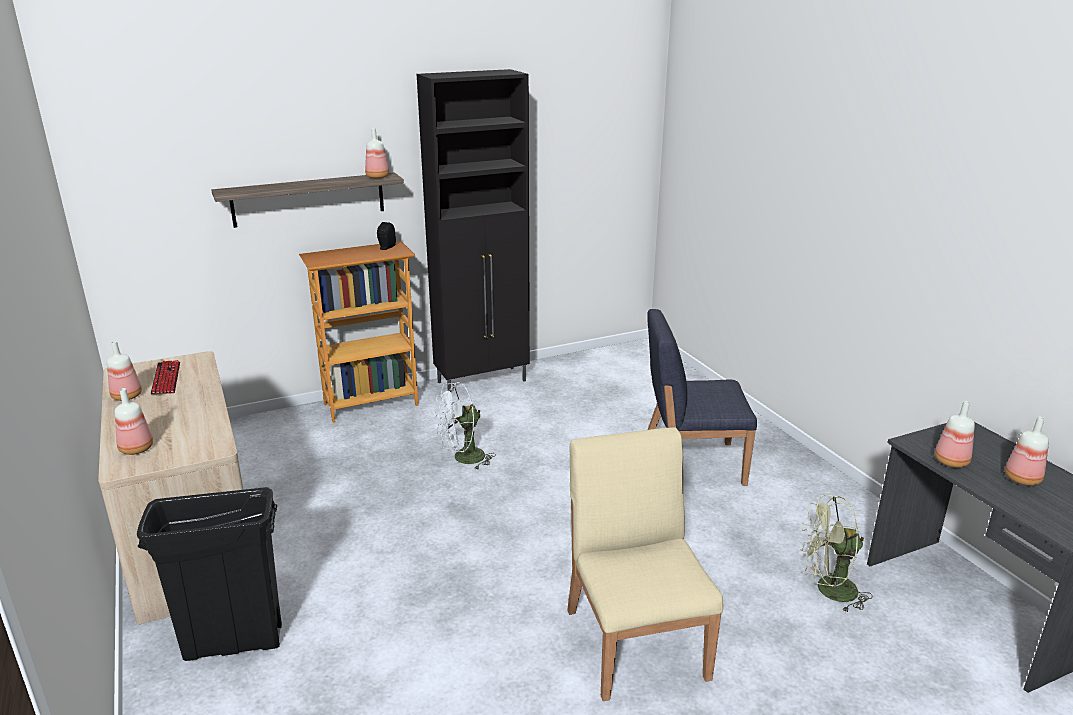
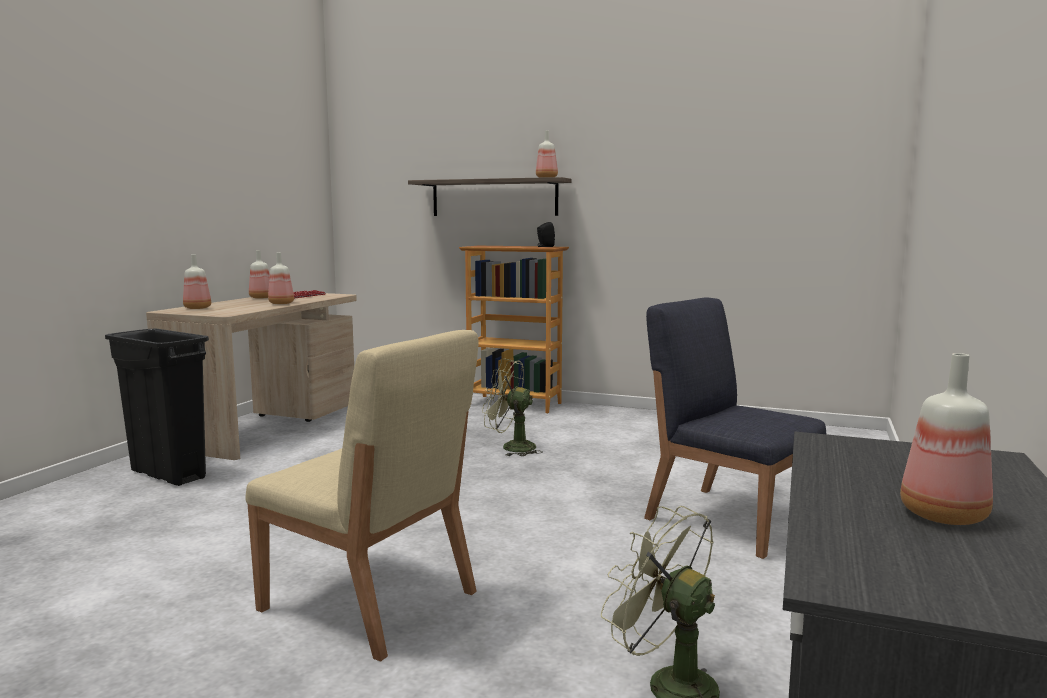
camera: 45 degrees right, 15 degrees down
black cabinet [417,69,530,391] -> none
white fan [434,382,496,469] -> green fan [482,359,543,456]
beige chair [567,427,723,701] -> beige chair turned 90 degrees clockwise [245,330,479,661]
bottle [935,401,975,468] -> bottle moved to [268,253,294,304]

